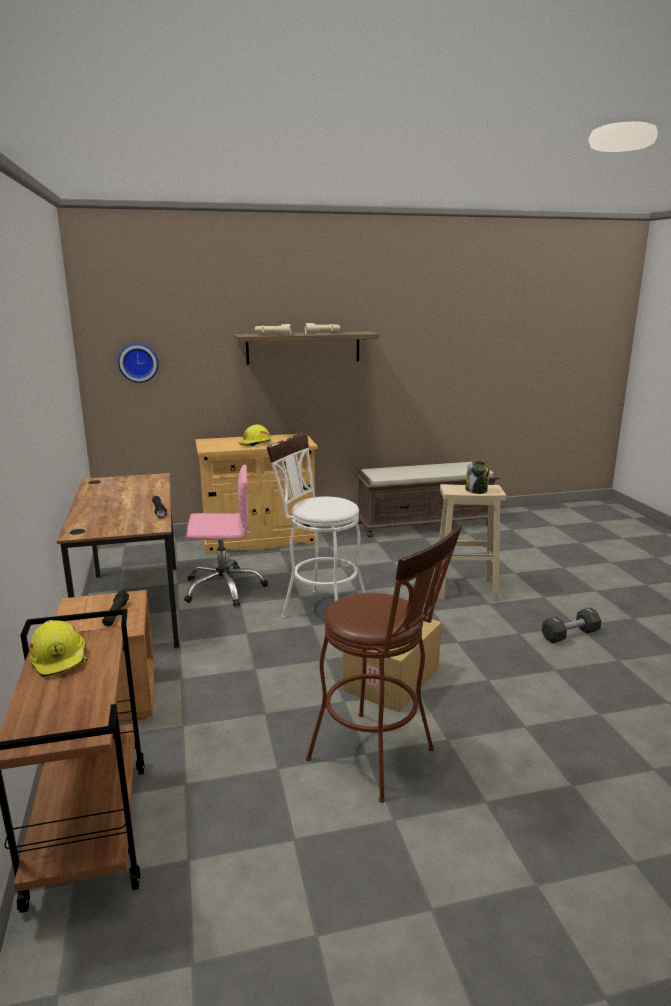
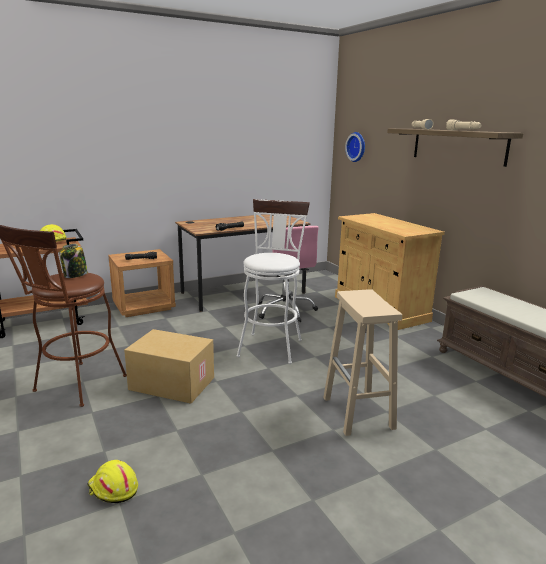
camera: 75 degrees right, 0 degrees up
yellow hard hat [239,424,271,447] -> yellow hard hat moved to [87,460,138,503]
jar [465,461,489,494] -> jar moved to [59,244,88,278]
black dumbbell [542,607,602,643] -> none

